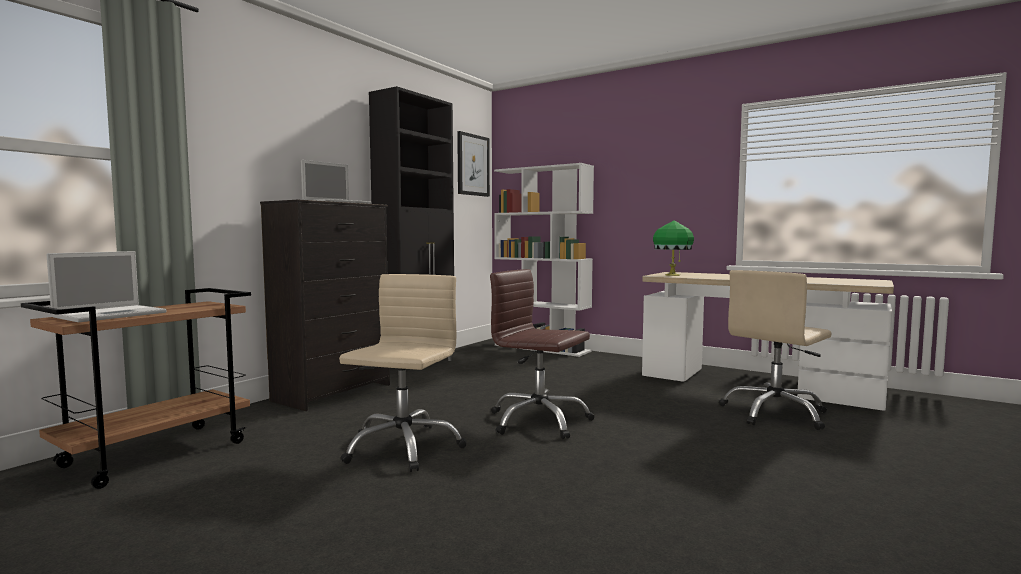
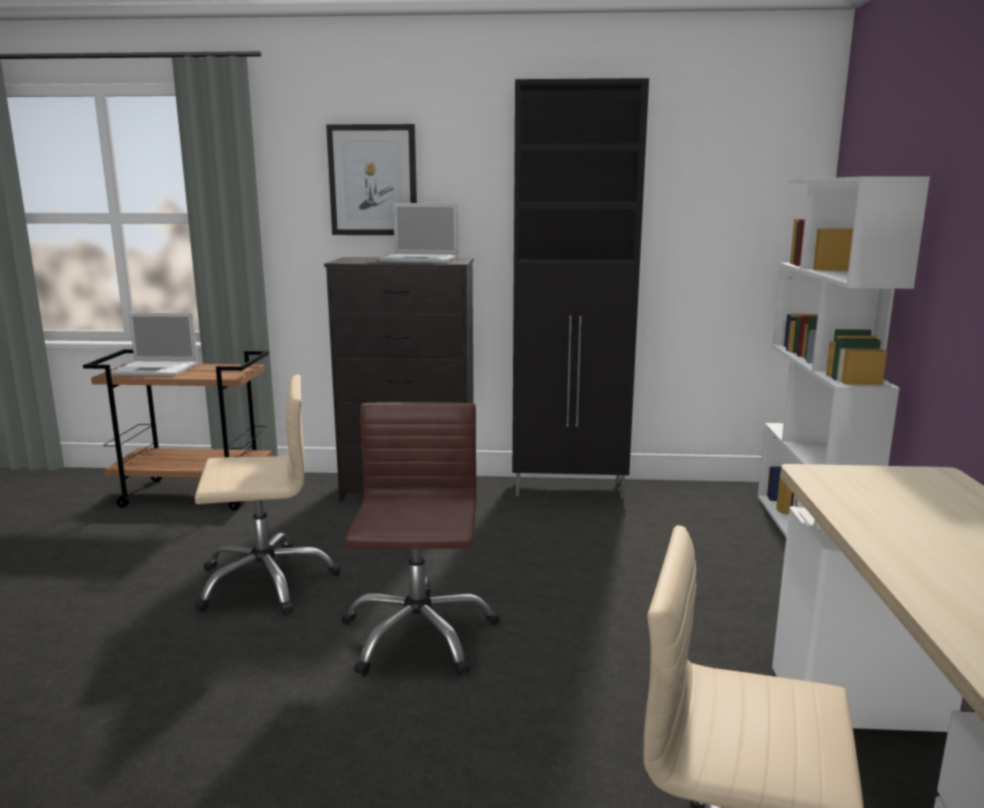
camera: 60 degrees right, 10 degrees up
picture [457,131,490,197] -> picture moved to [326,124,417,235]
green table lamp [653,220,694,276] -> none

